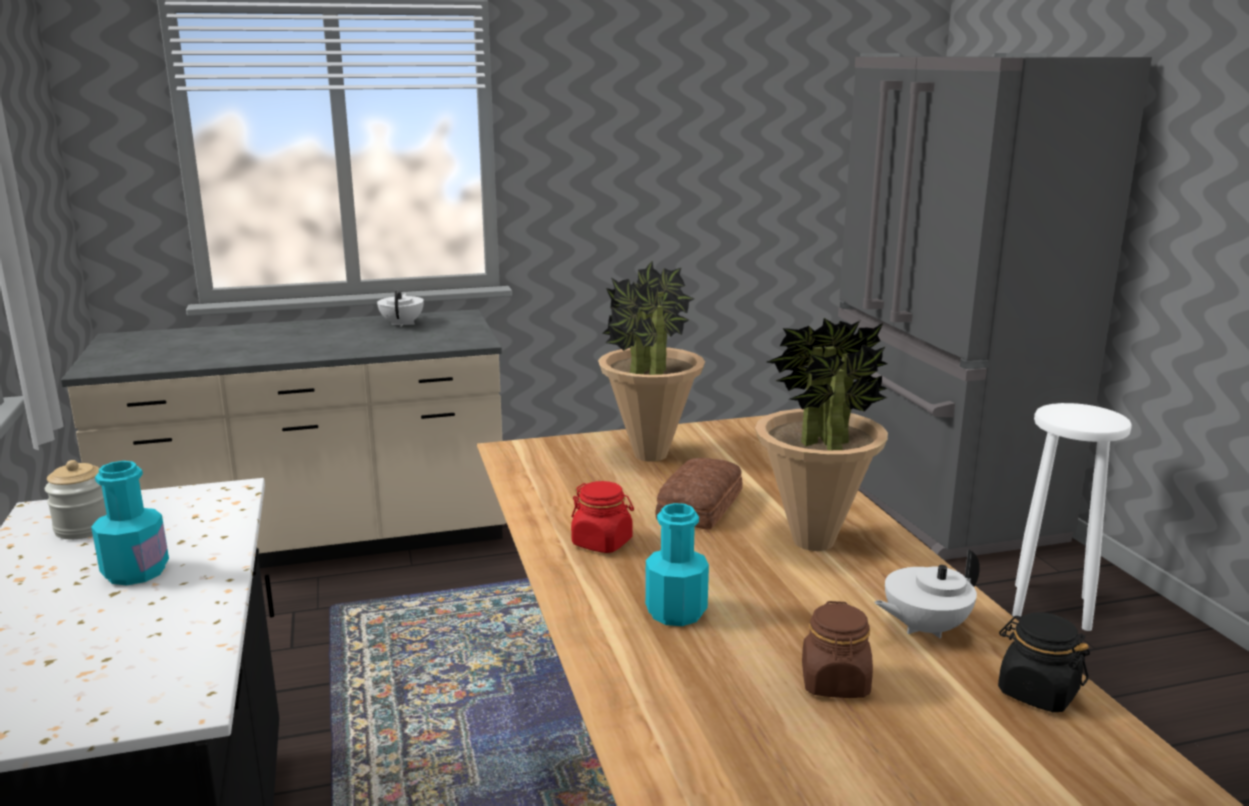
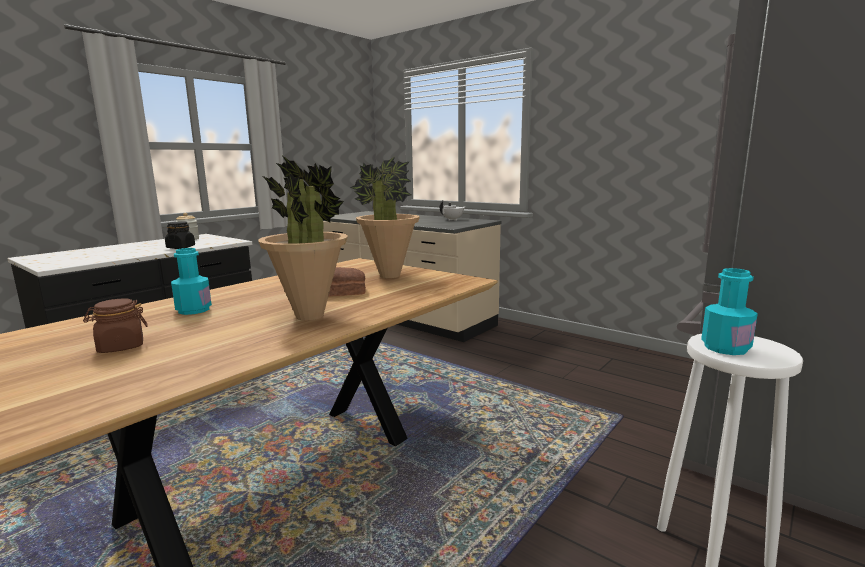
camera: 55 degrees right, 5 degrees down
turquoise bottle [91,461,169,585] -> turquoise bottle moved to [701,268,758,355]
red jar [571,481,634,553] -> none
white teapot [874,549,980,638] -> none
black jar [998,612,1090,712] -> black jar moved to [165,221,195,249]

